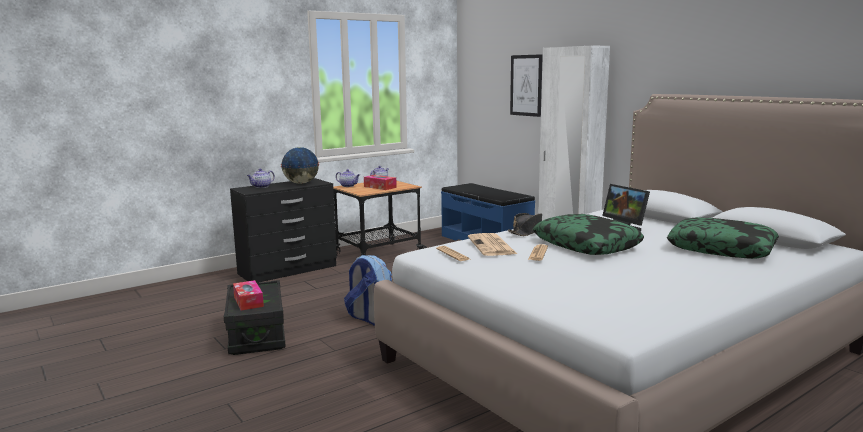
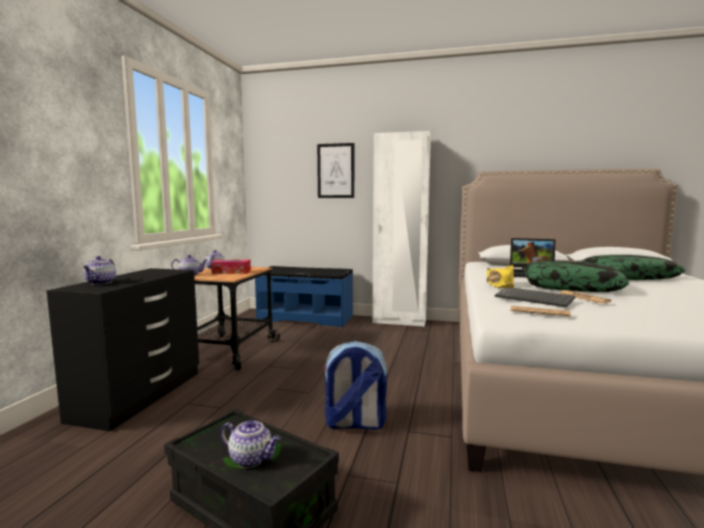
camera: 40 degrees left, 5 degrees down
tissue box [233,280,264,311] -> teapot [221,420,281,468]
globe [281,147,319,184] -> none
newspaper [468,233,517,256] -> keyboard [495,287,575,307]
black hat [508,213,542,236] -> yellow hat [487,265,514,288]

